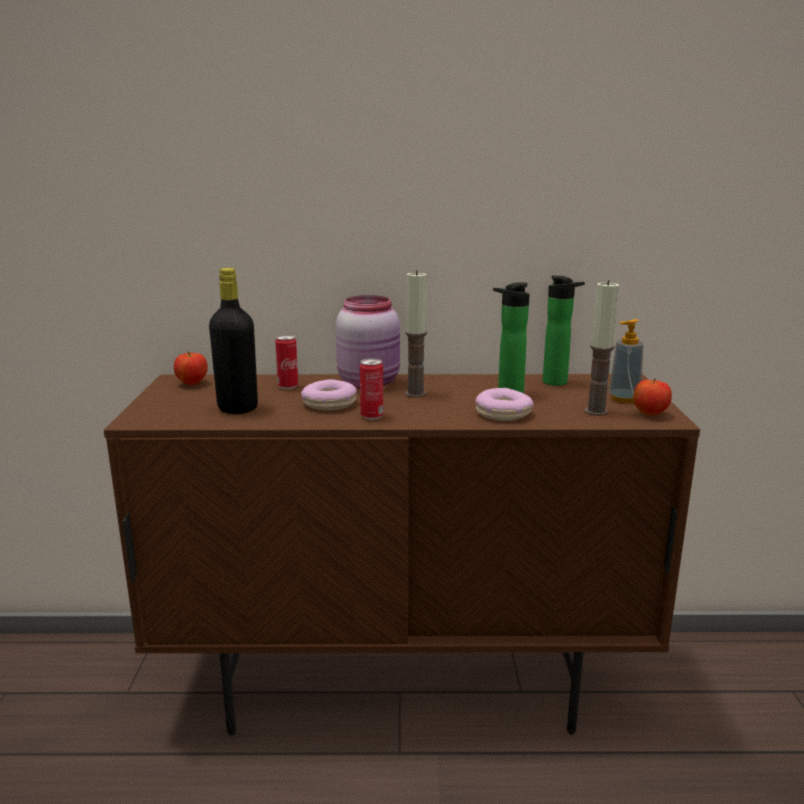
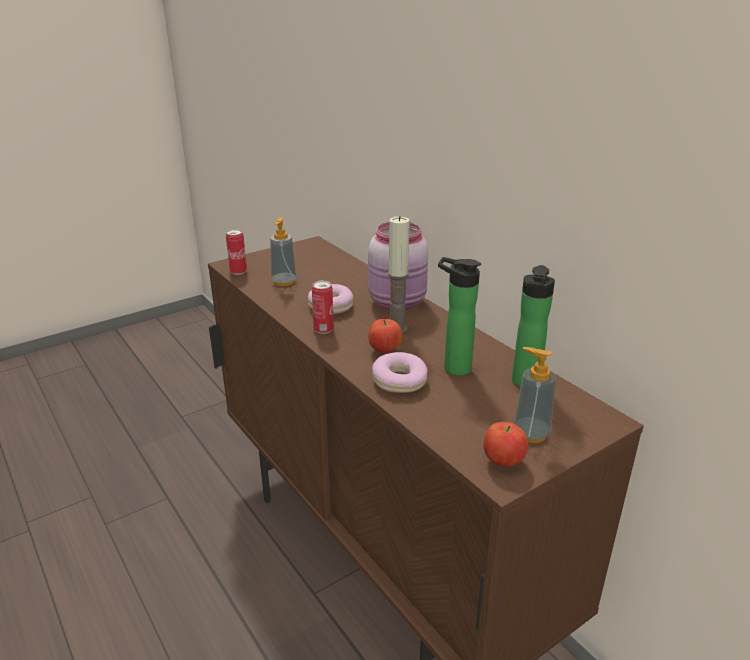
camera: 55 degrees right, 10 degrees up
apple [174,351,208,385] -> apple moved to [368,319,403,353]
black bottle [209,268,258,414] -> soap dispenser [270,217,297,286]
can [275,335,298,389] -> can moved to [226,229,247,275]
candle [585,280,619,416] -> none

